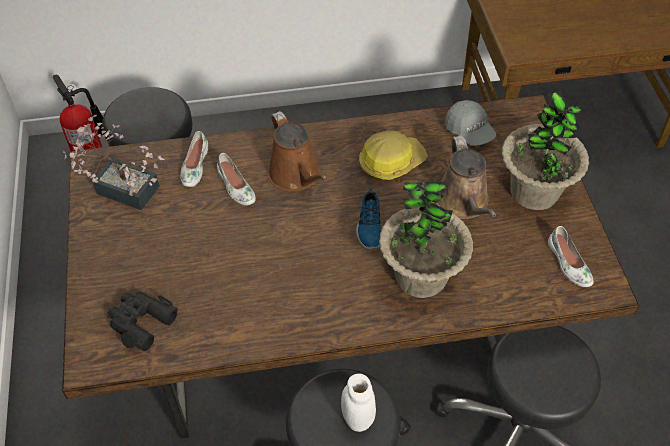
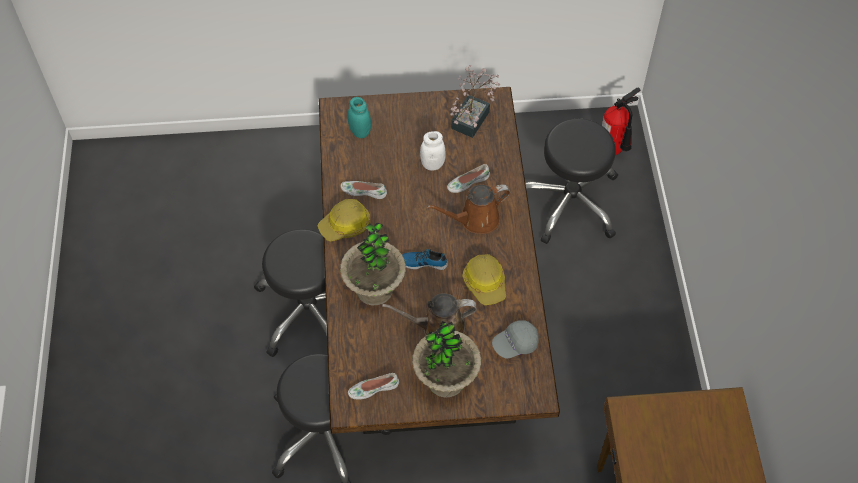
camera: 95 degrees right, 5 degrees up
black binoculars [107,292,178,351] -> turquoise jar [348,97,371,138]
white shoe [180,131,208,187] -> white shoe moved to [341,181,387,199]
white jar [341,374,376,432] -> white jar moved to [420,131,446,171]
none -> hard hat [318,199,370,241]

